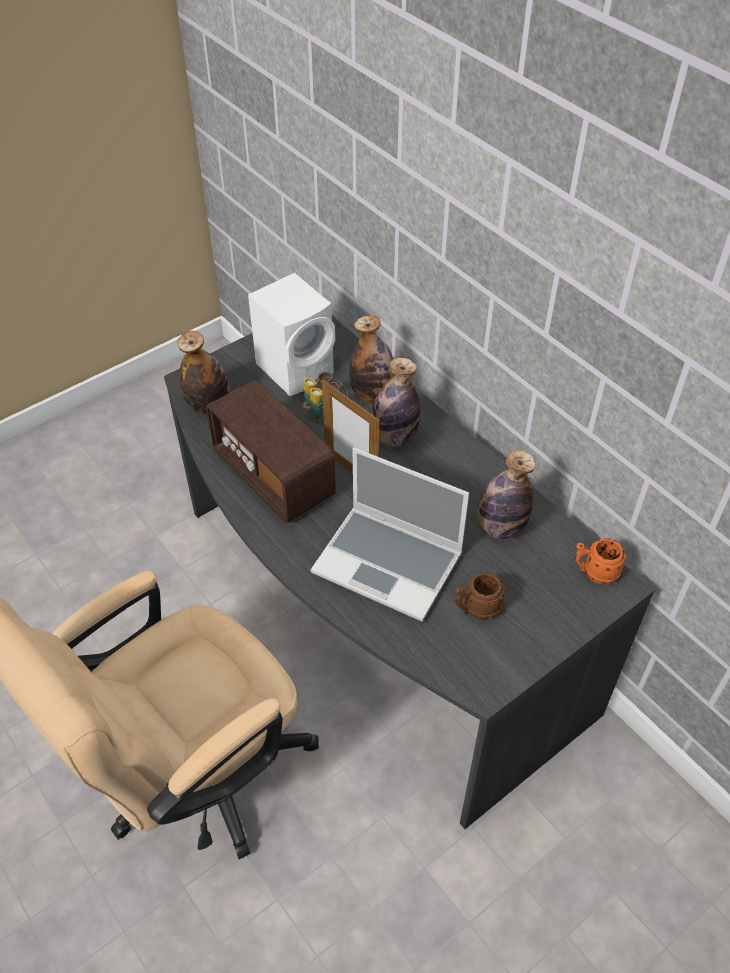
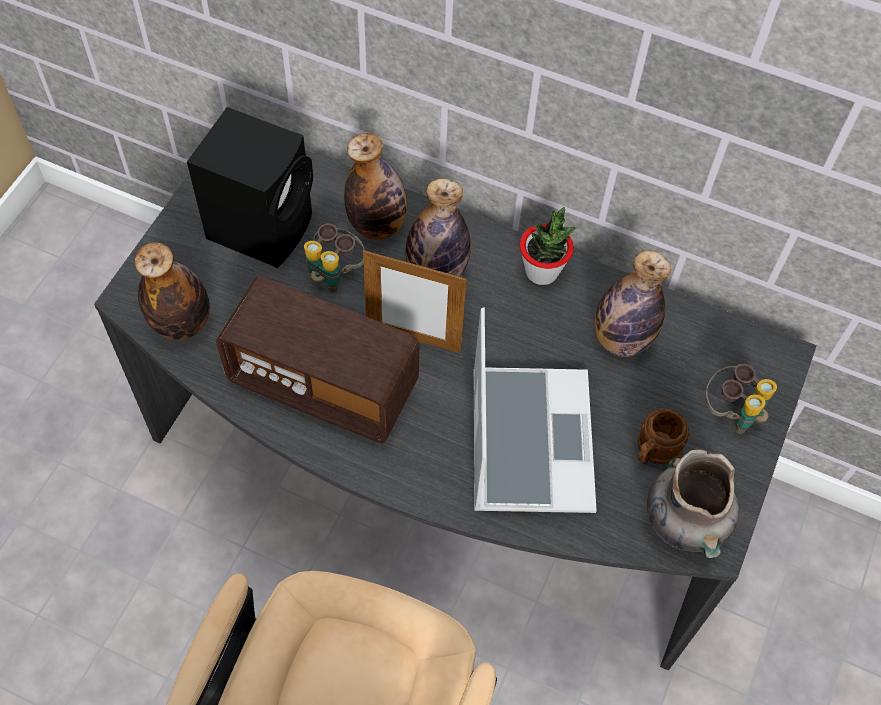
camera: 30 degrees left, 10 degrees up
white speaker [248,273,335,396] -> black speaker [187,107,313,268]
laptop [311,448,469,622] -> laptop turned 90 degrees counterclockwise [474,307,597,513]
orange mug [575,538,626,584] -> none
none -> potted plant [519,207,576,285]
none -> grey vase [647,449,739,558]
none -> binoculars [705,364,777,434]

